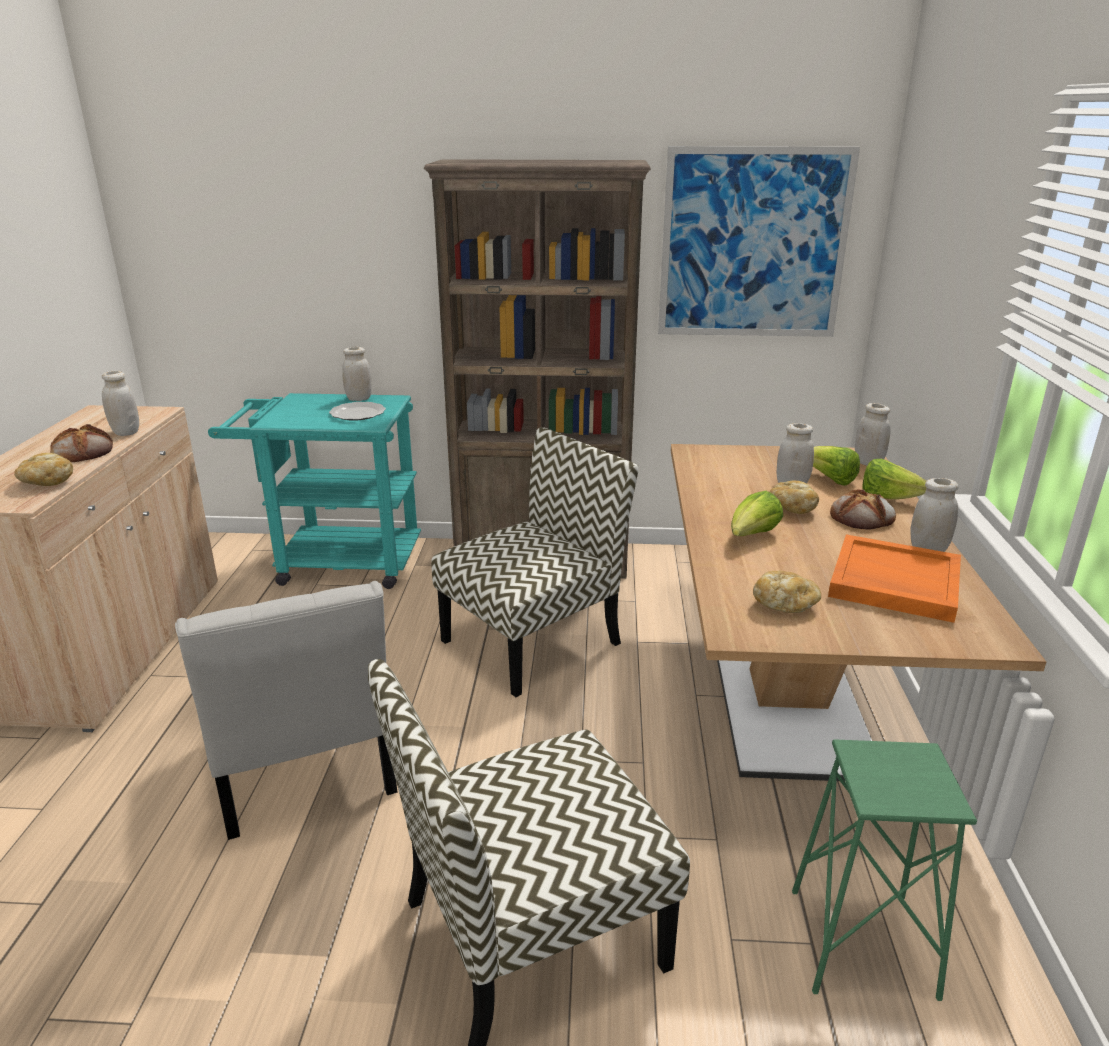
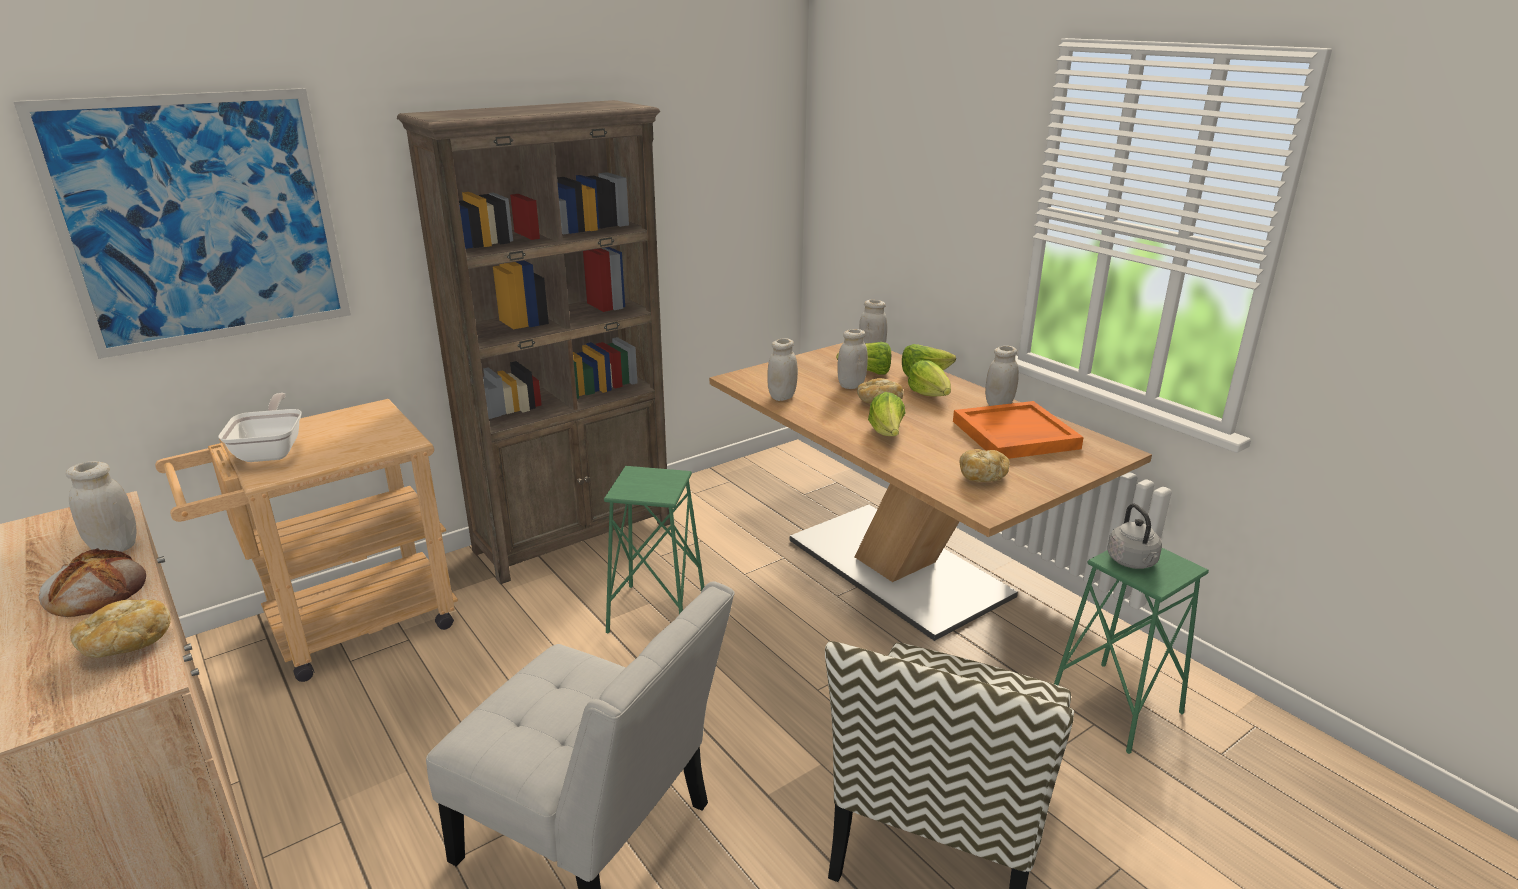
camera: 40 degrees left, 0 degrees up
turquoise cart [208,393,421,589] -> beige cart [155,399,458,682]
plate [329,402,386,421] -> none
white jar [342,347,372,401] -> white jar moved to [767,338,798,401]
chair [431,427,639,697] -> green stool [604,466,704,633]
picture [658,146,860,337] -> picture moved to [13,88,351,359]
bread [830,489,896,530] -> lettuce [908,360,951,396]
none -> frying pan [218,393,302,462]
none -> grey kettle [1107,504,1162,569]

